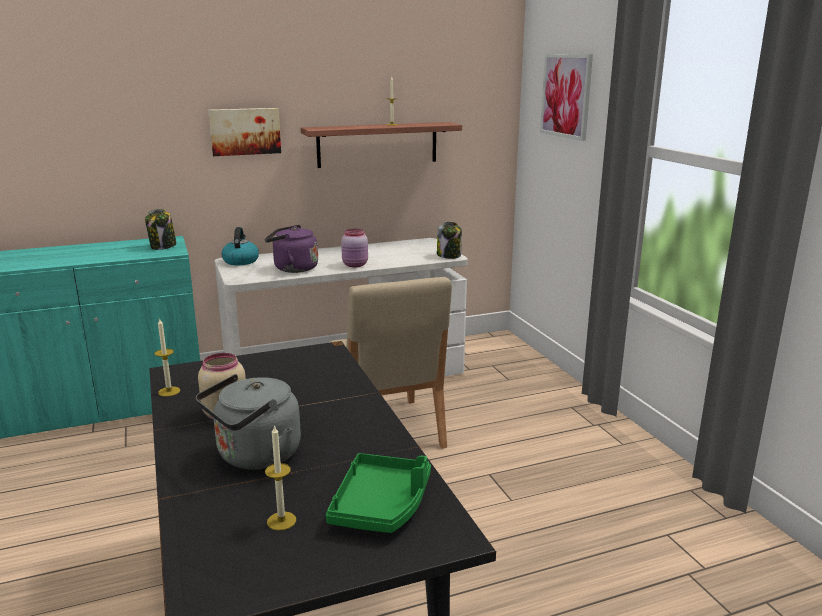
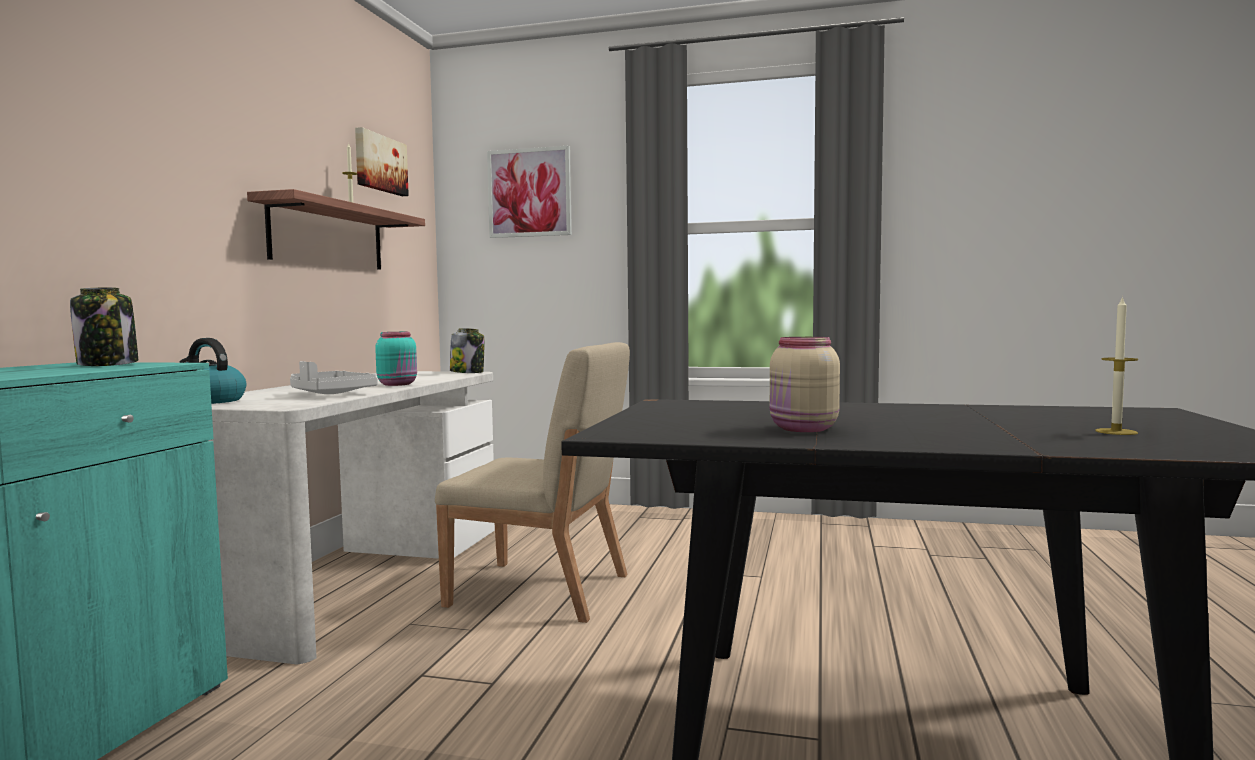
camera: 55 degrees left, 15 degrees down
candle [155,319,180,397] -> none
grey kettle [196,374,301,470] -> none
picture [208,108,281,156] -> picture moved to [355,127,409,196]
purple kettle [265,225,318,273] -> grey tray [290,361,378,394]
green tray [326,453,431,533] -> none
pink jar [341,229,368,267] -> turquoise jar [375,332,417,386]

